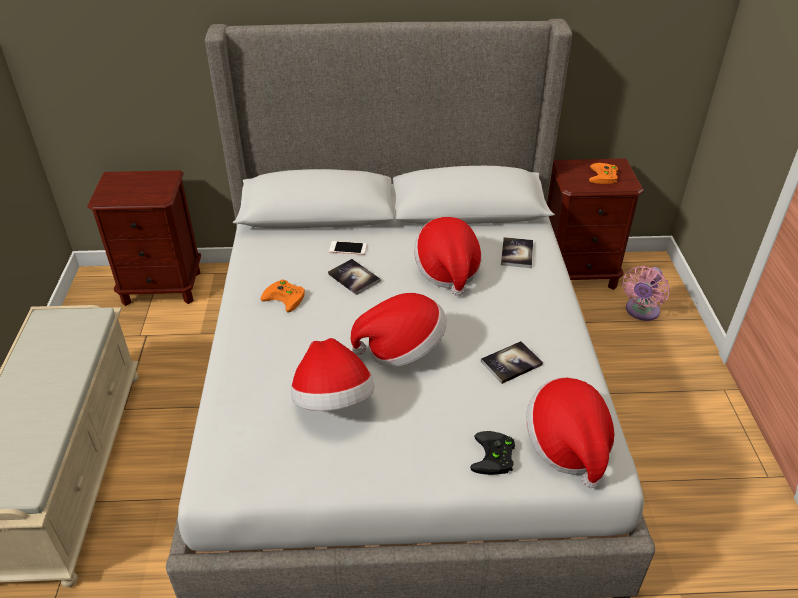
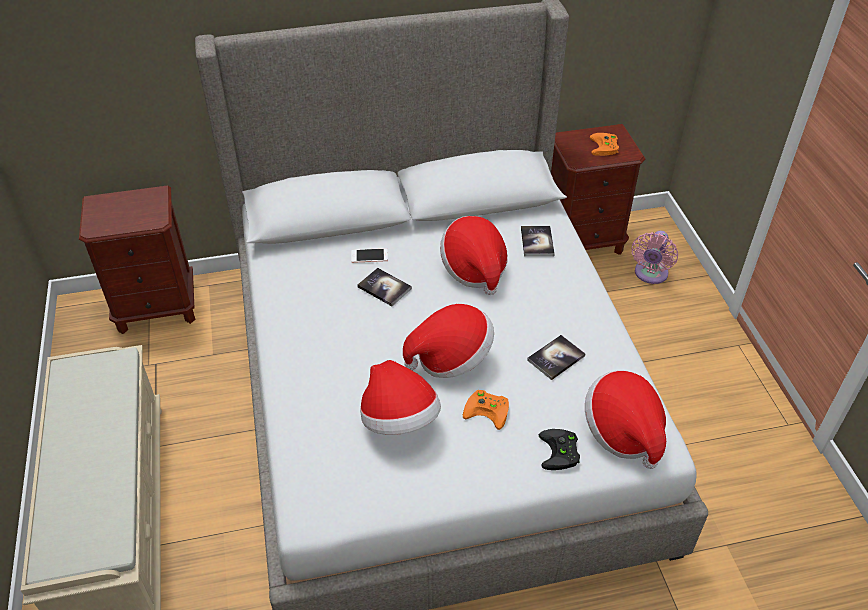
camera: 10 degrees left, 5 degrees up
orange game controller [261,279,305,313] -> orange game controller moved to [463,390,509,430]

